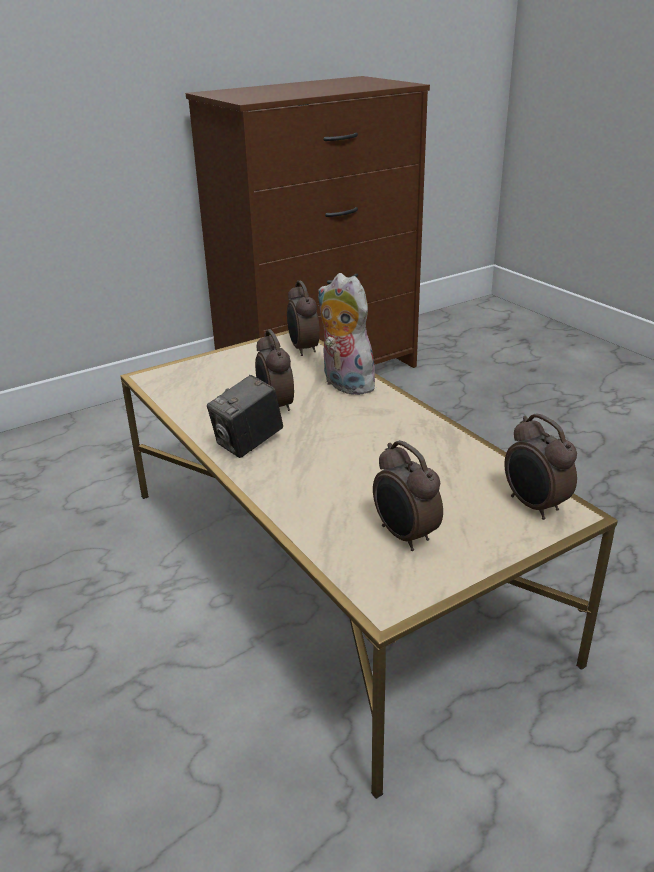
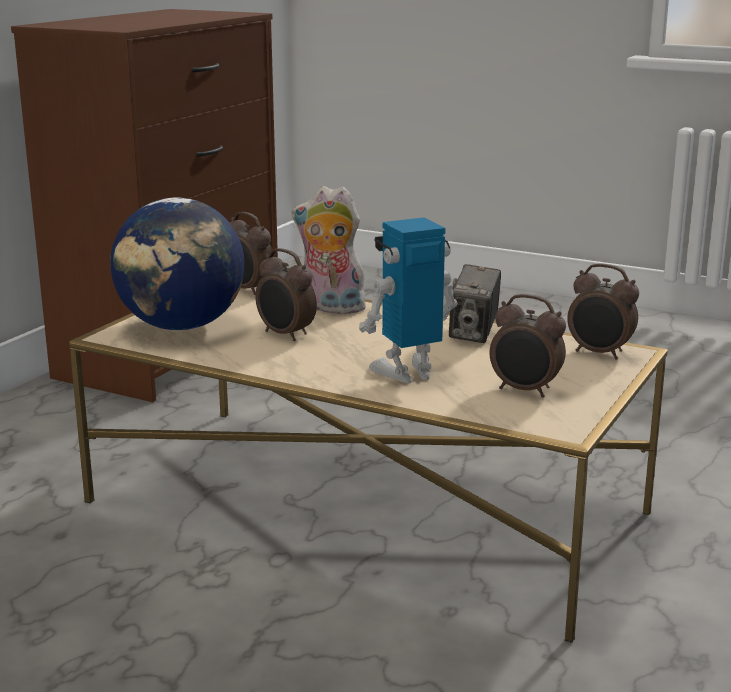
camera: 30 degrees left, 10 degrees down
camera [207,375,283,458] -> camera moved to [449,264,501,343]
none -> globe [110,197,244,331]
none -> toy robot [359,217,458,383]

